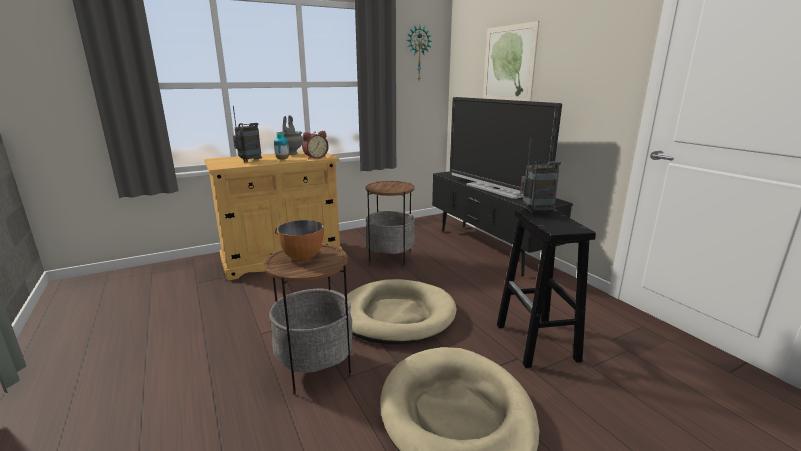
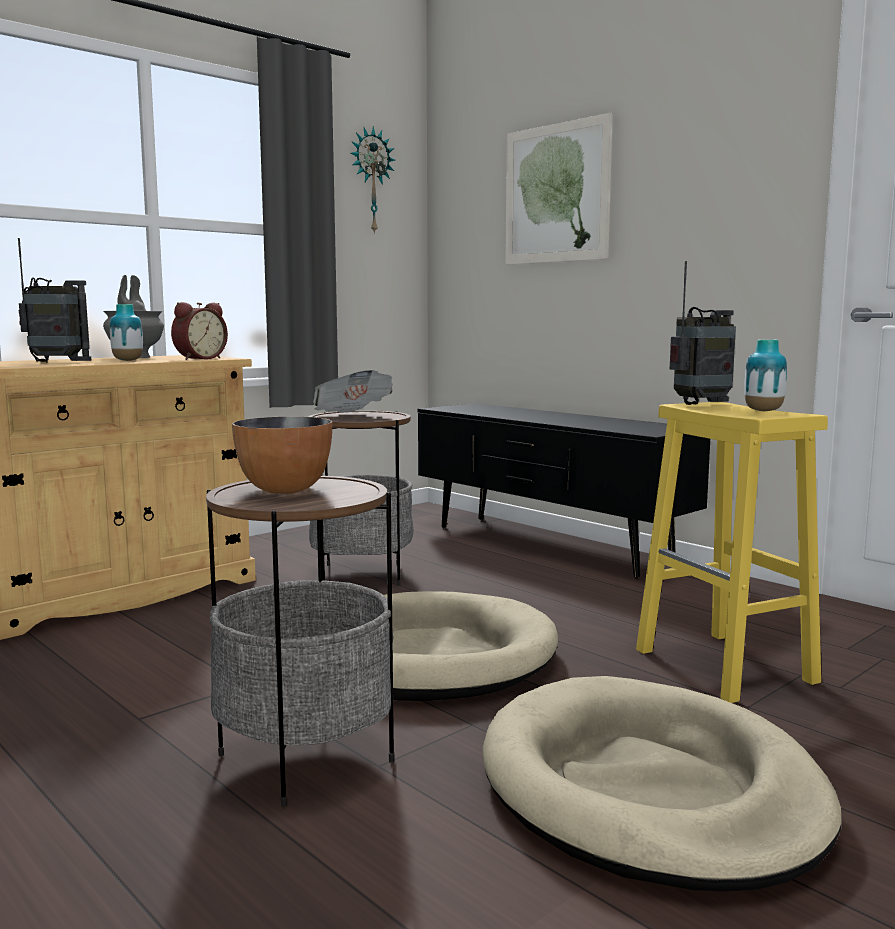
camera: 15 degrees left, 10 degrees down
radio [233,106,262,162] -> radio turned 60 degrees clockwise [18,238,91,362]
television [450,97,562,199] -> none
black stool [497,208,596,368] -> yellow stool [636,402,828,703]
none -> newspaper [313,370,393,412]
none -> vase [744,339,787,411]

